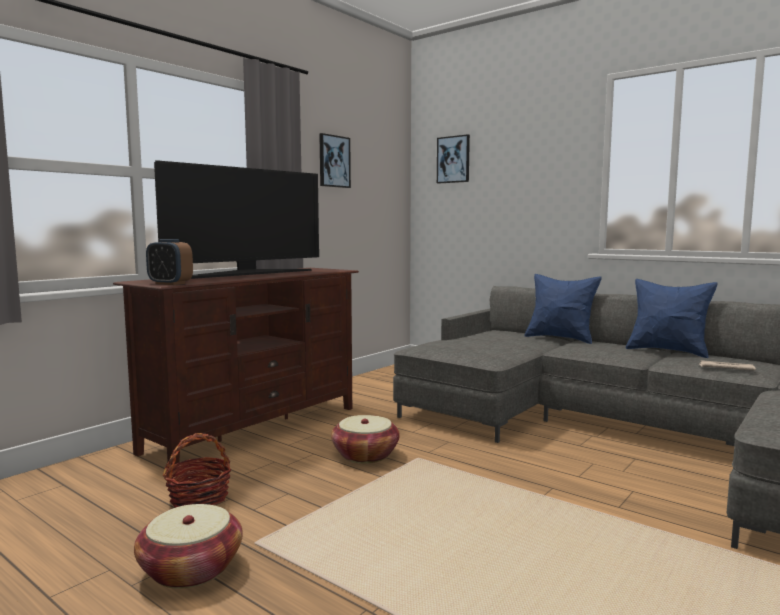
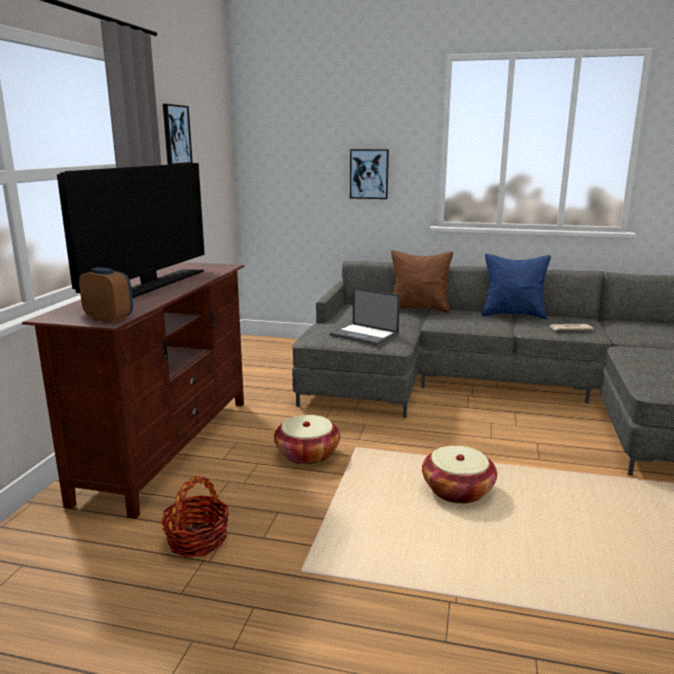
camera: 25 degrees left, 10 degrees up
basket [134,504,243,589] -> basket moved to [422,446,497,504]
alarm clock [146,239,193,285] -> alarm clock turned 150 degrees counterclockwise [79,267,133,323]
picture [437,134,470,184] -> picture moved to [350,149,389,199]
blue pillow [525,274,602,344] -> brown pillow [391,250,453,313]
none -> laptop [330,288,400,346]

